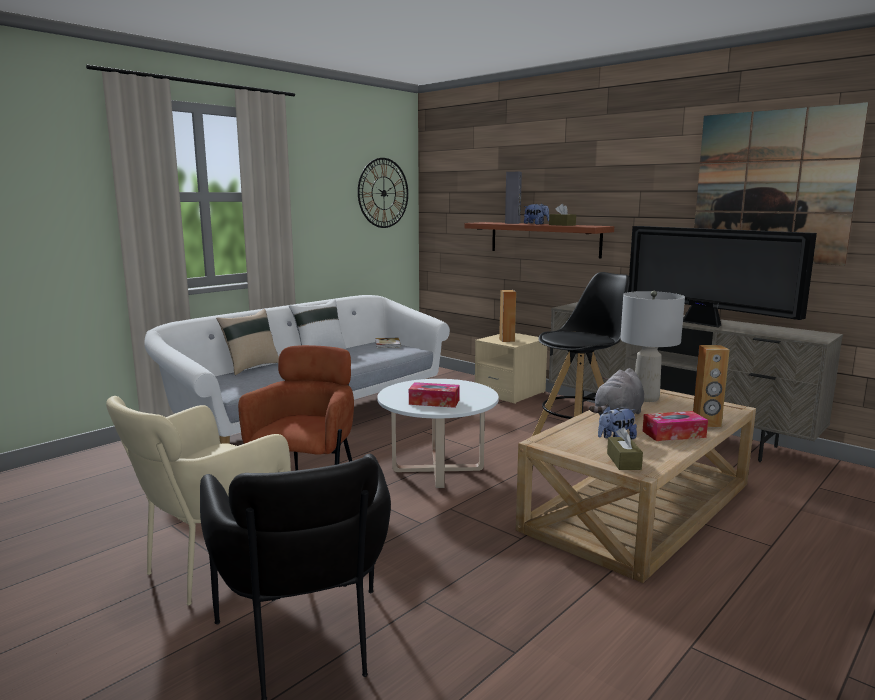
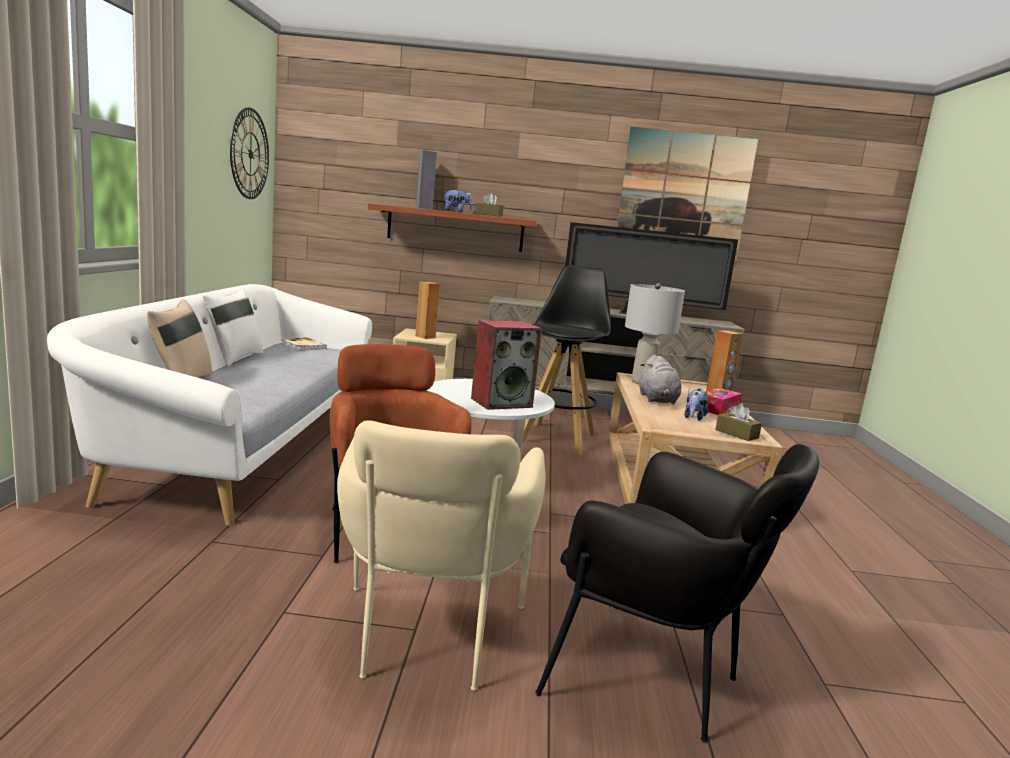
camera: 40 degrees left, 0 degrees up
tissue box [409,382,460,408] -> speaker [471,320,542,410]

